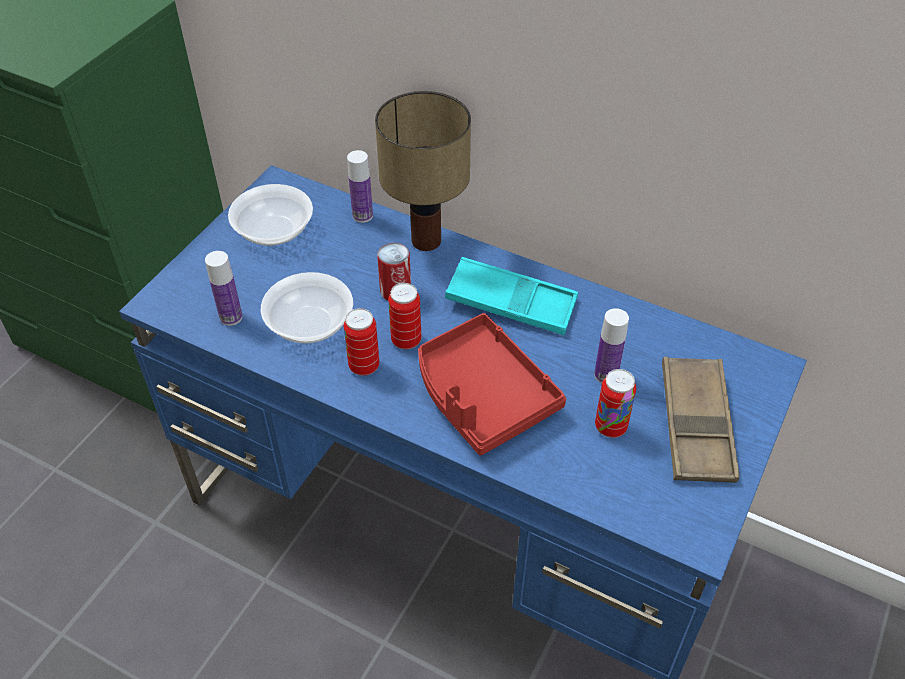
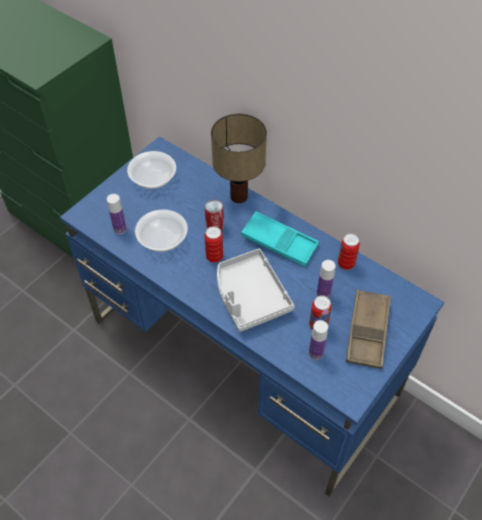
camera: 10 degrees right, 5 degrees up
can [344,308,379,376] -> can moved to [338,234,360,270]
bottle [347,150,373,223] -> bottle moved to [309,320,328,360]
red tray [418,313,566,455] -> grey tray [217,248,294,332]

